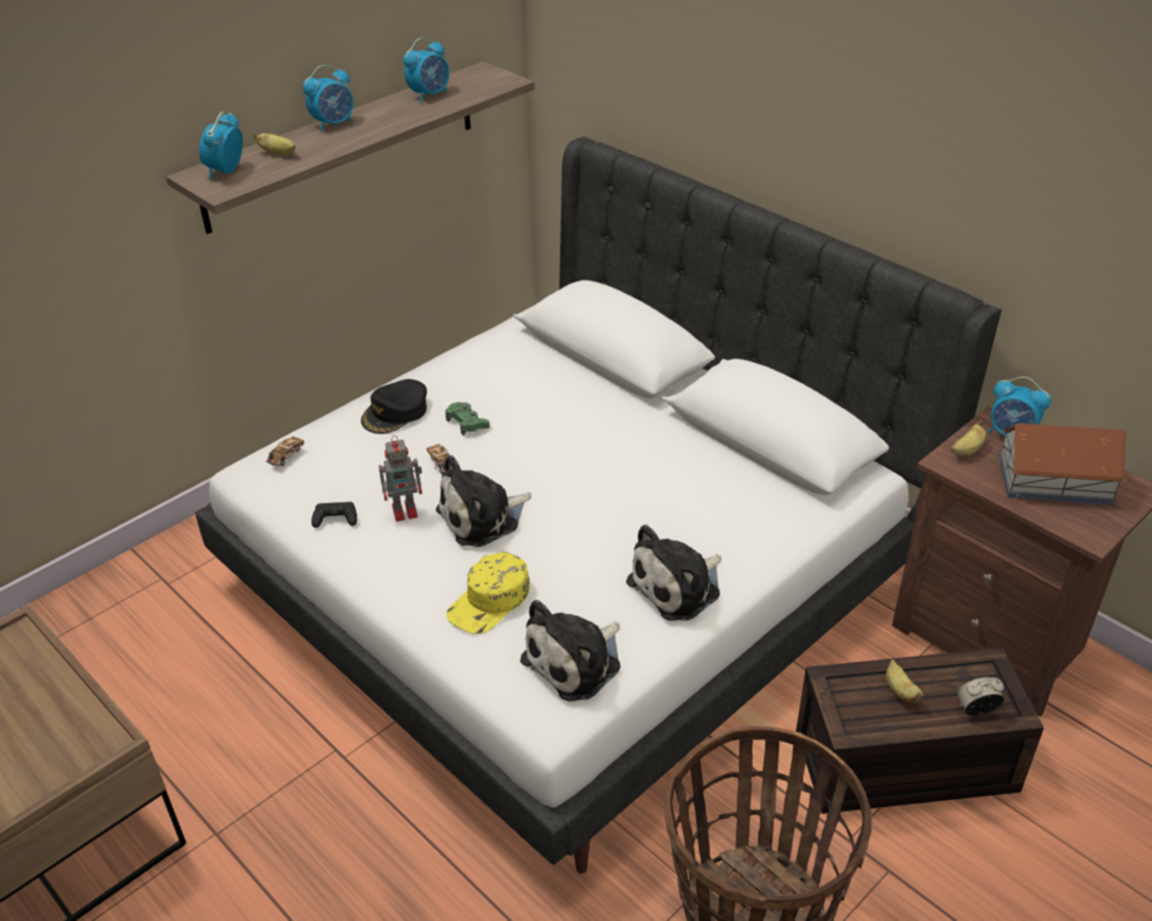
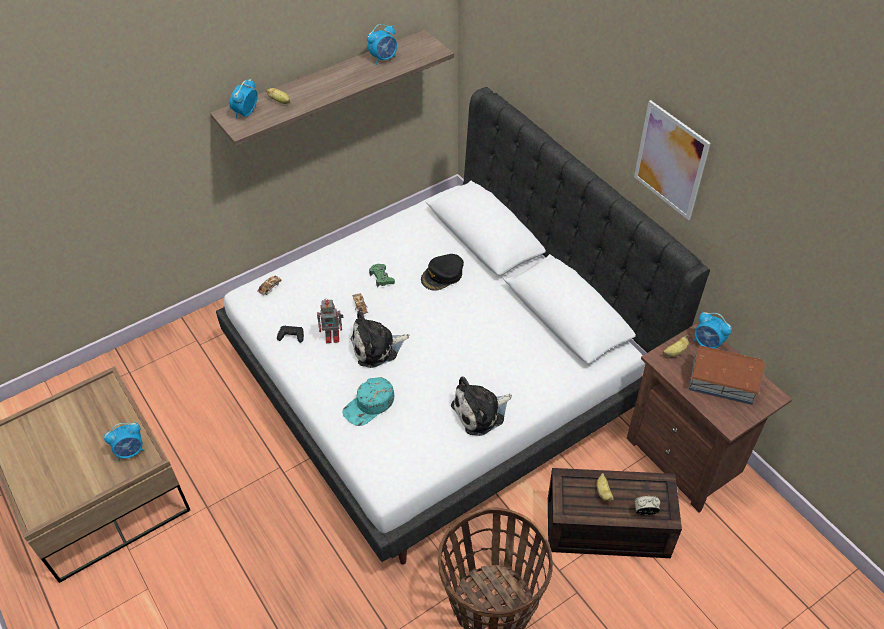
camera: 10 degrees right, 10 degrees up
alarm clock [303,65,353,132] -> alarm clock moved to [104,422,145,461]
black cap [361,379,427,434] -> black cap moved to [421,254,464,291]
yellow cap [446,552,530,634] -> turquoise cap [342,377,394,426]
plush toy [520,600,621,701] -> none
none -> picture [634,100,711,220]

